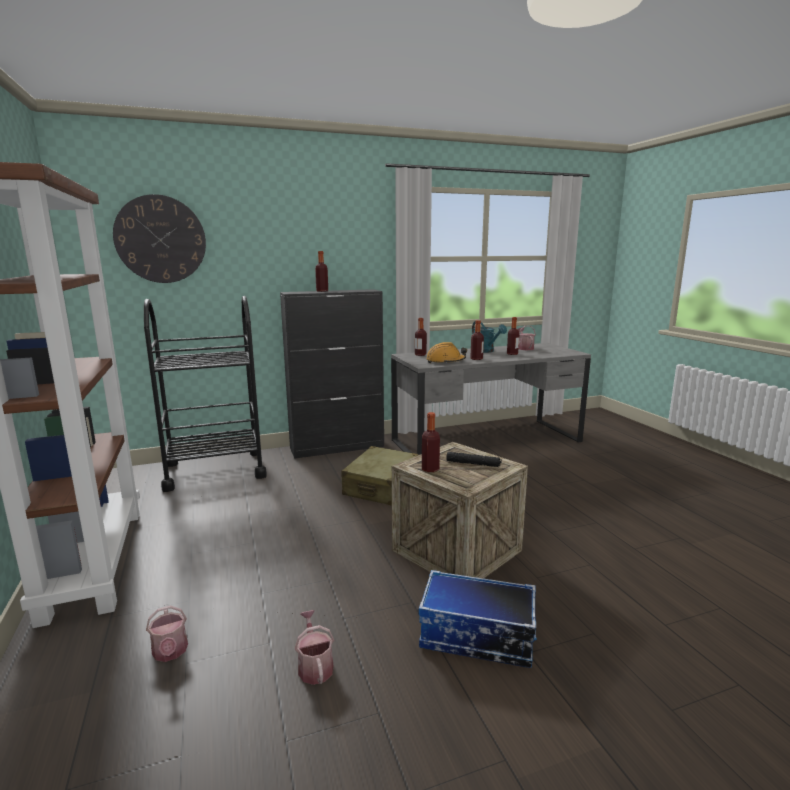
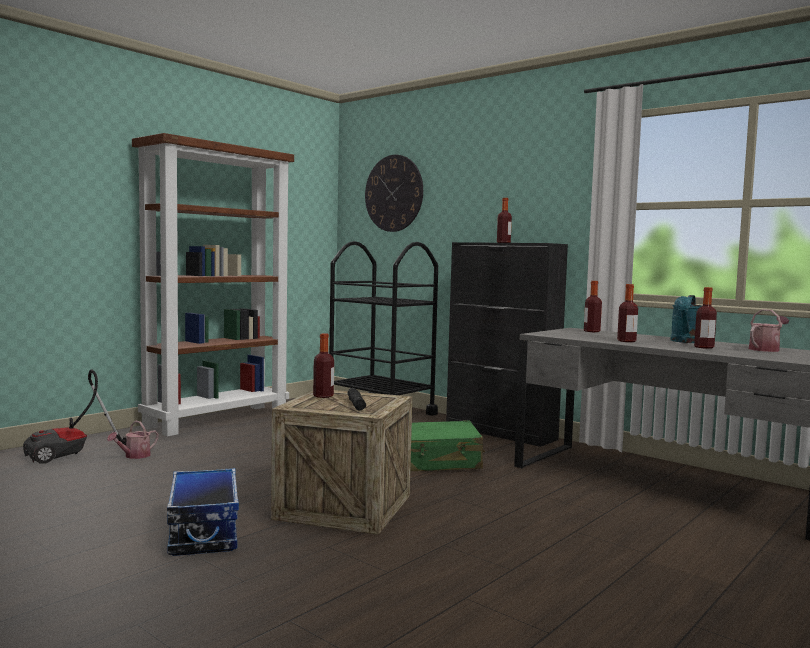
camera: 60 degrees right, 10 degrees down
watering can [295,610,334,685] -> none
beige suitcase [341,446,419,506] -> green suitcase [410,421,485,471]
orange hard hat [426,342,467,364] -> none
none -> vacuum cleaner [23,369,127,464]

